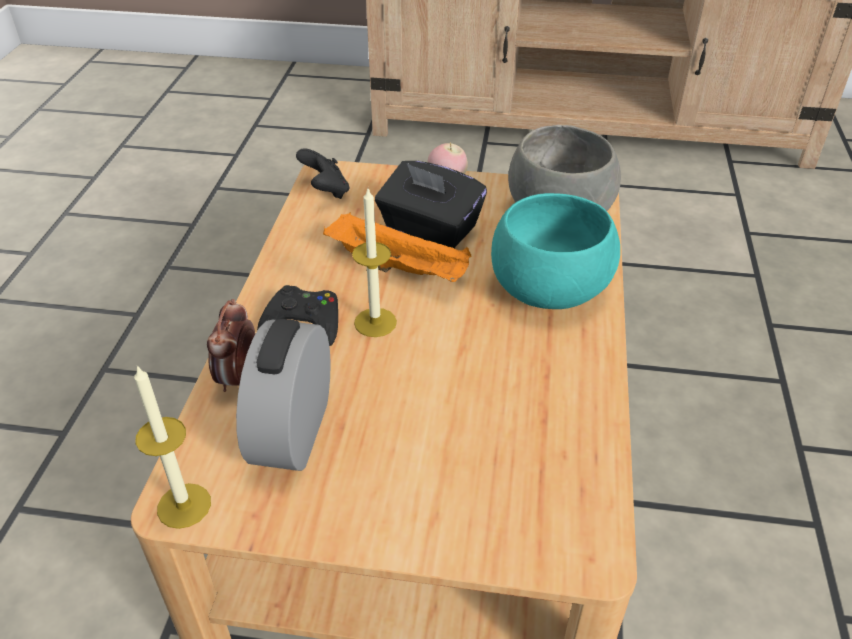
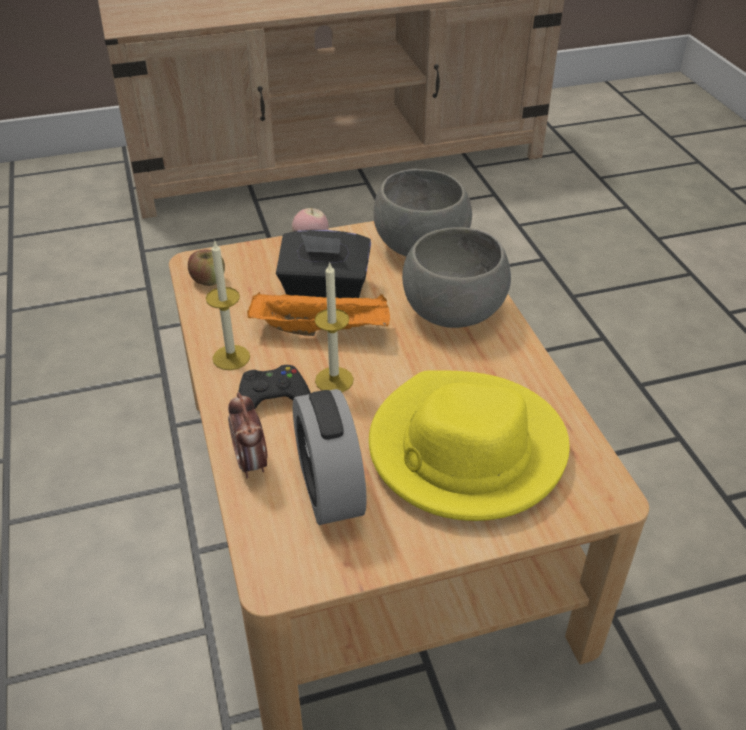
camera: 25 degrees left, 0 degrees up
candle [134,365,211,529] -> candle moved to [206,240,250,370]
black game controller [296,148,349,199] -> apple [188,250,225,286]
turquoise bowl [491,193,620,309] -> grey bowl [402,227,511,328]
none -> yellow hat [369,370,569,521]

